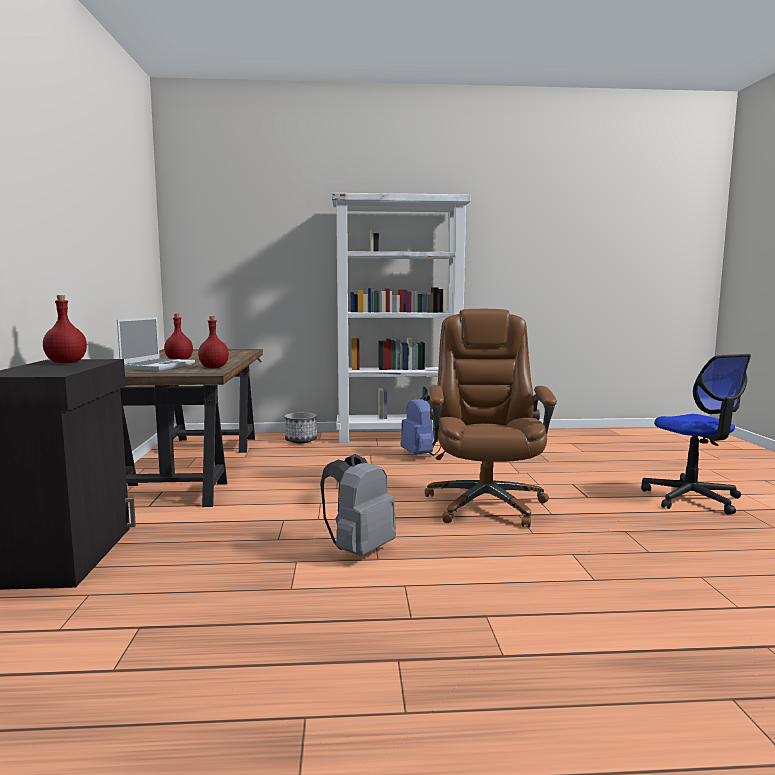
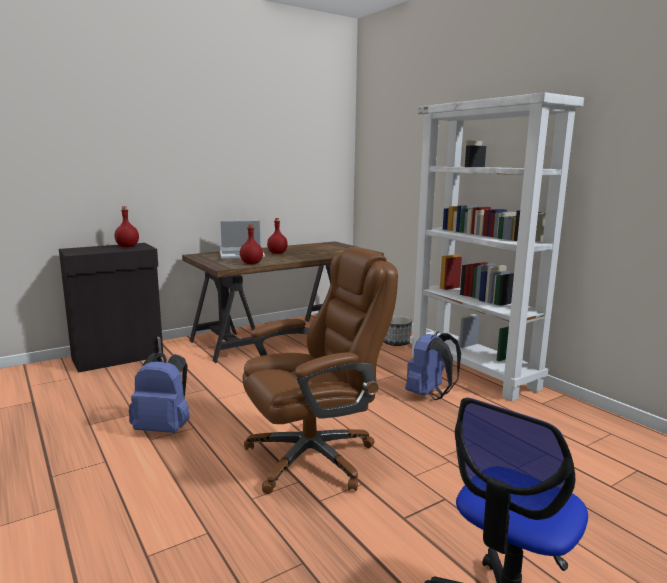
camera: 60 degrees right, 5 degrees up
grey backpack [320,454,396,556] -> blue backpack [129,353,190,433]

